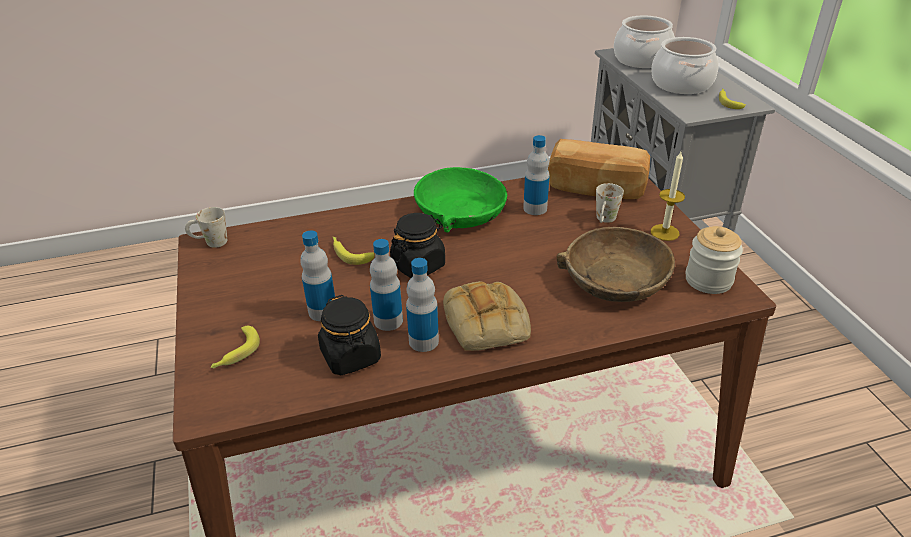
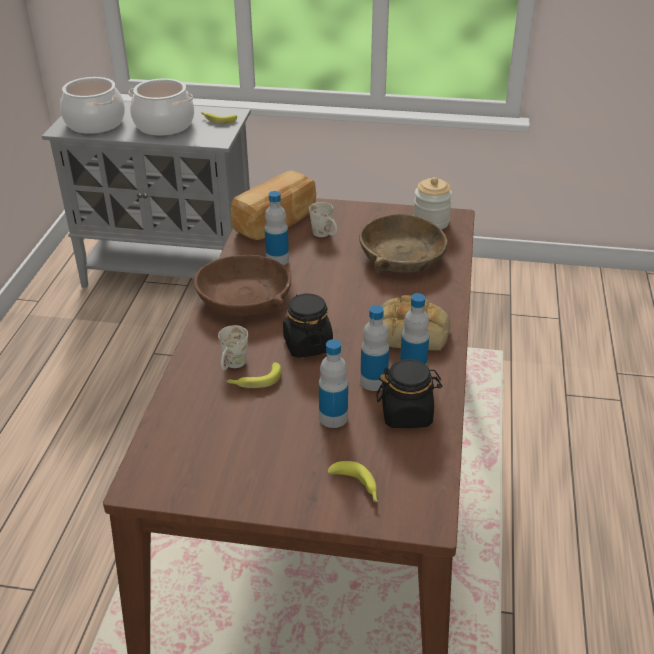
camera: 65 degrees left, 0 degrees up
white mug [185,207,227,248] -> white mug moved to [218,325,248,370]
green bowl [414,167,507,233] -> brown bowl [194,255,291,316]
candle [651,152,685,241] -> none

